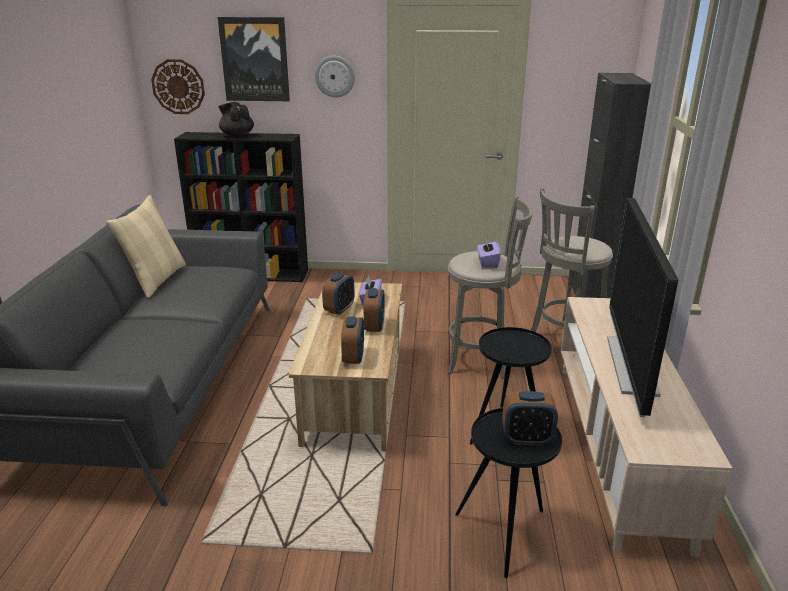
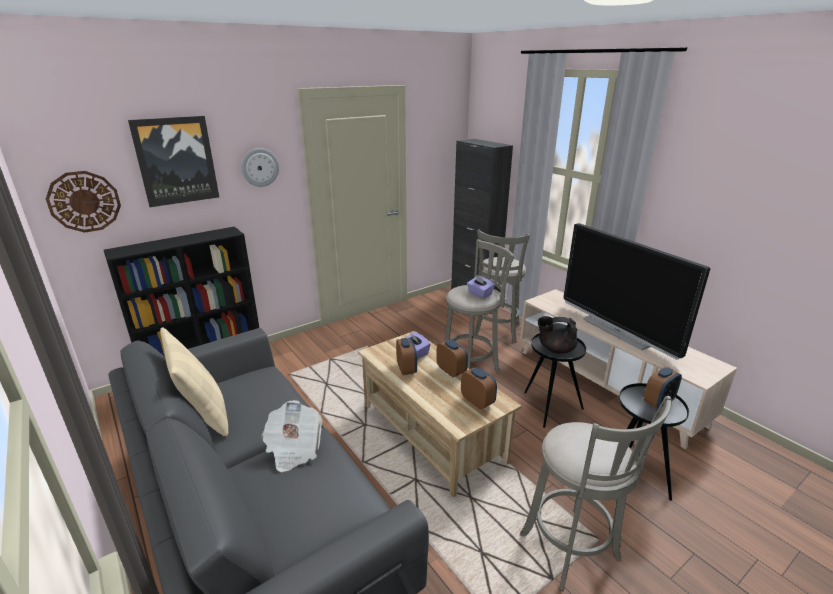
camera: 40 degrees left, 0 degrees up
black teapot [218,102,254,137] -> black teapot moved to [537,316,578,354]
none -> newspaper [262,400,323,472]
none -> grey stool [520,396,672,591]

